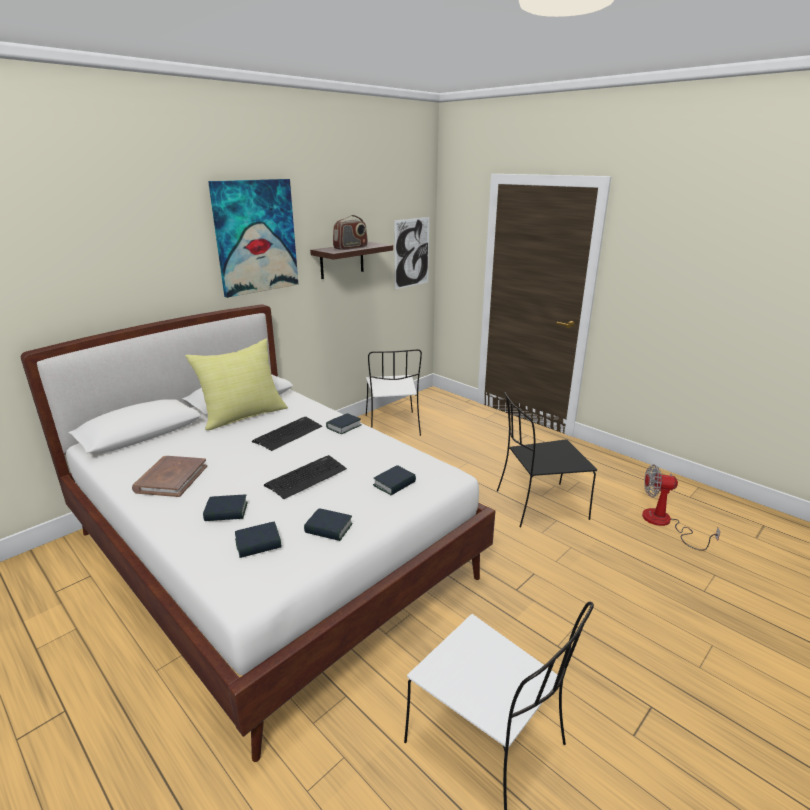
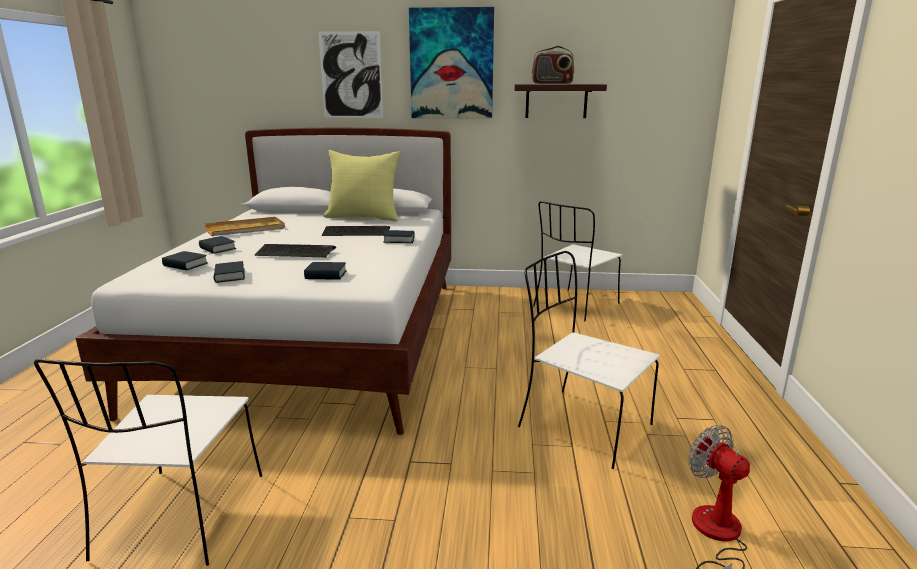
camera: 50 degrees right, 5 degrees down
brown book [132,456,207,497] -> beige tray [204,217,285,236]
picture [394,217,429,289] -> picture moved to [318,31,383,118]
black chair [497,392,597,527] -> white chair [518,251,660,469]

